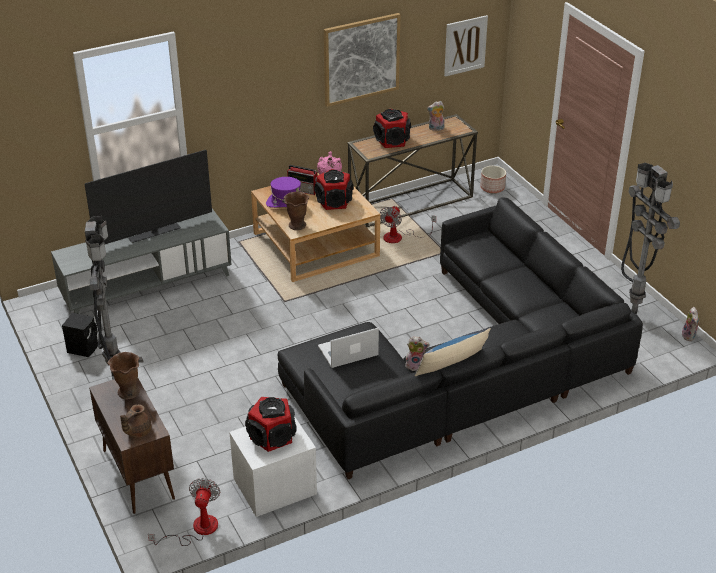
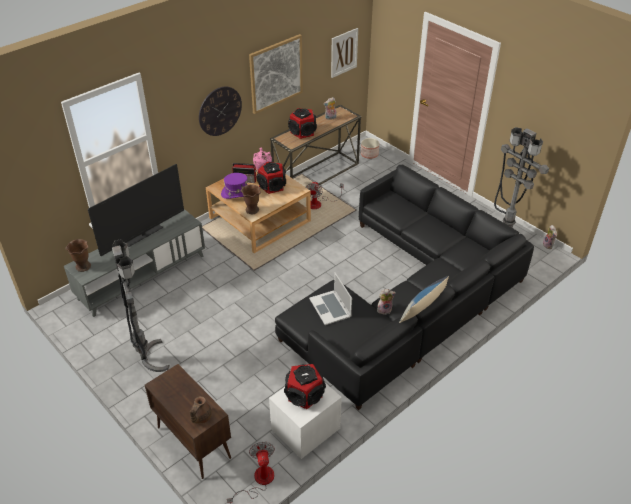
camera: 15 degrees left, 5 degrees up
black speaker [62,313,98,357] -> none
brown vase [107,352,140,399] -> brown vase moved to [65,239,91,272]
laptop [318,327,379,368] -> laptop turned 75 degrees counterclockwise [309,272,352,325]
none -> wall clock [199,87,242,136]

